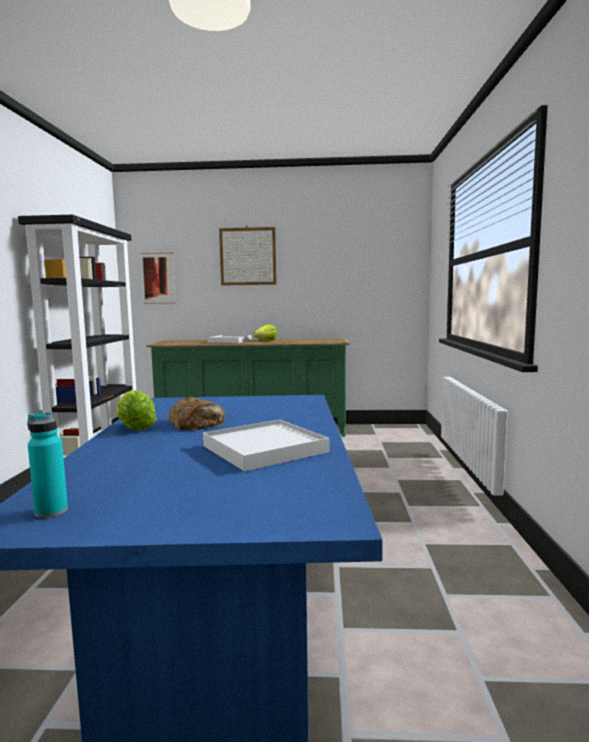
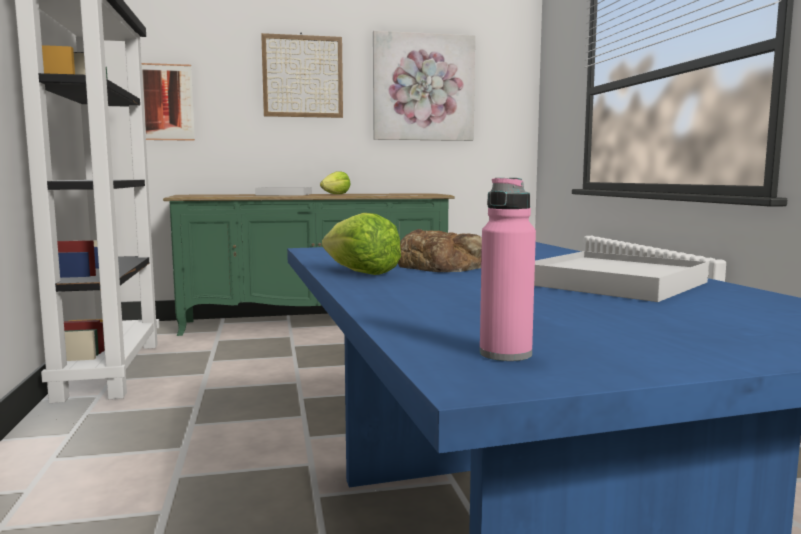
camera: 15 degrees left, 0 degrees up
turquoise bottle [27,412,68,518] -> pink bottle [480,178,536,361]
none -> picture [373,31,475,141]

